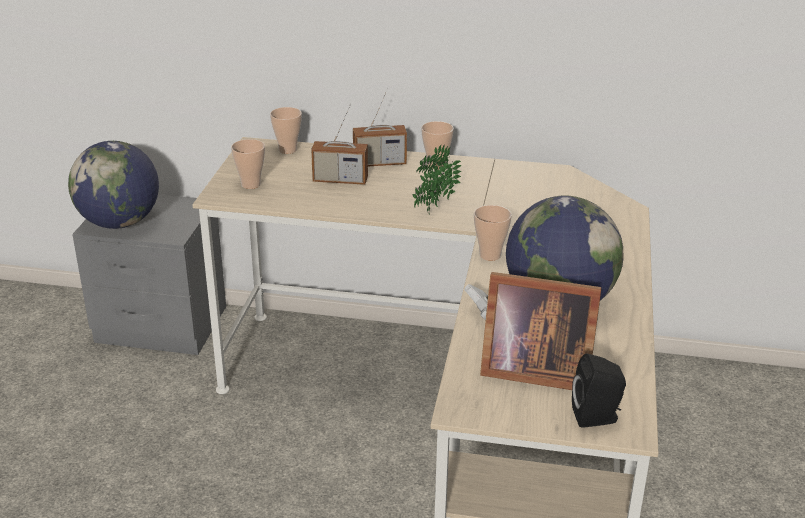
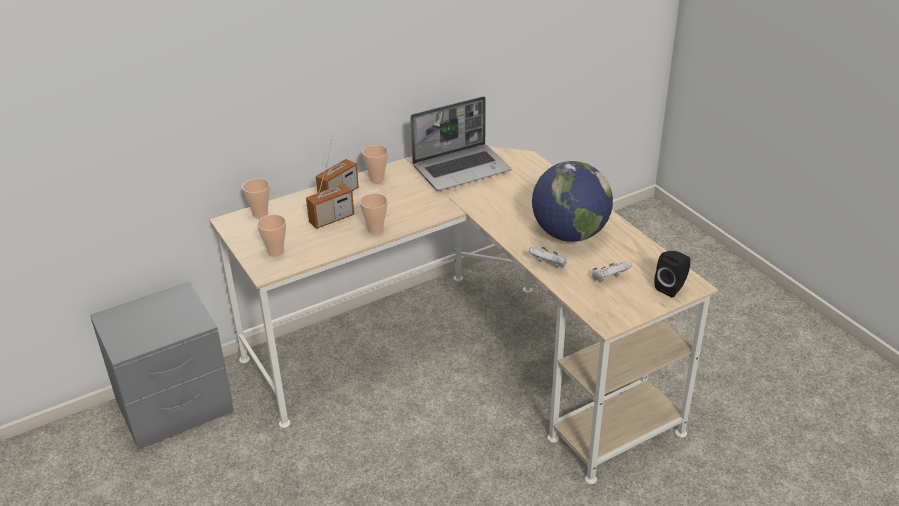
camera: 40 degrees left, 5 degrees up
globe [68,141,159,229] -> none
potted plant [413,145,461,215] -> none
cup [474,205,512,261] -> cup moved to [360,193,387,234]
picture frame [480,272,602,390] -> white game controller [592,261,632,282]
none -> laptop [410,96,512,191]

